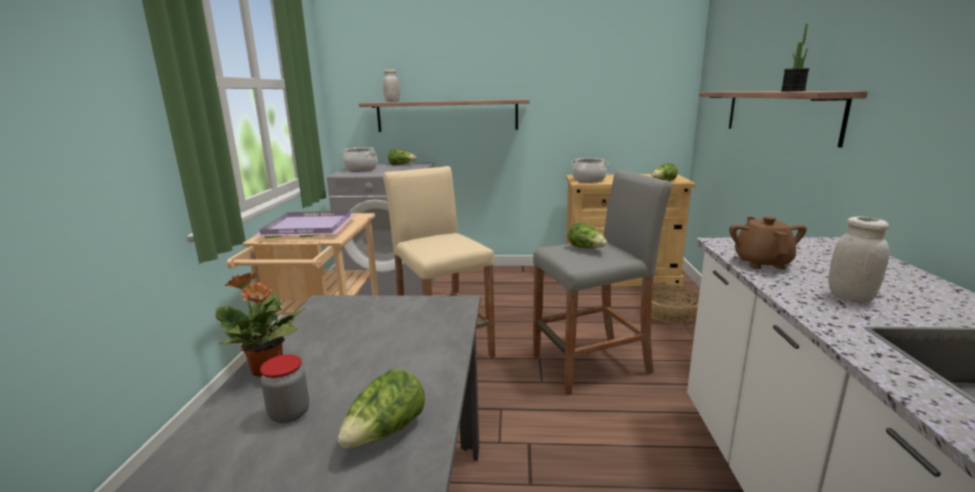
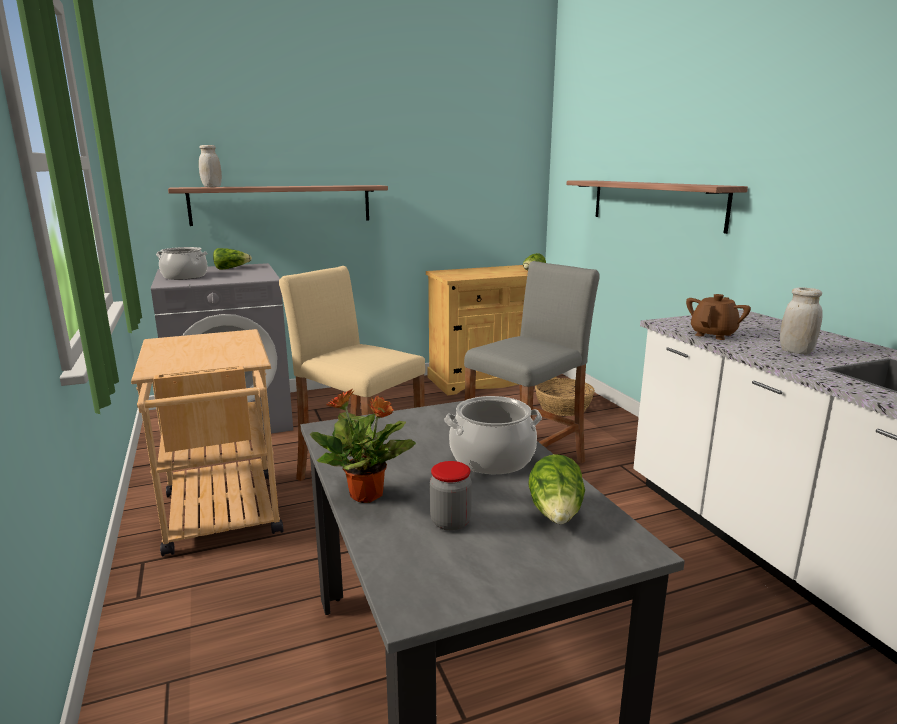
camera: 25 degrees left, 0 degrees up
purple tray [254,211,356,239] -> none
lettuce [568,222,607,248] -> none
cooking pot [571,158,609,183] -> cooking pot moved to [444,396,542,474]
brown teapot [729,216,807,269] -> brown teapot turned 60 degrees clockwise [686,294,751,340]
potted plant [781,24,809,91] -> none

